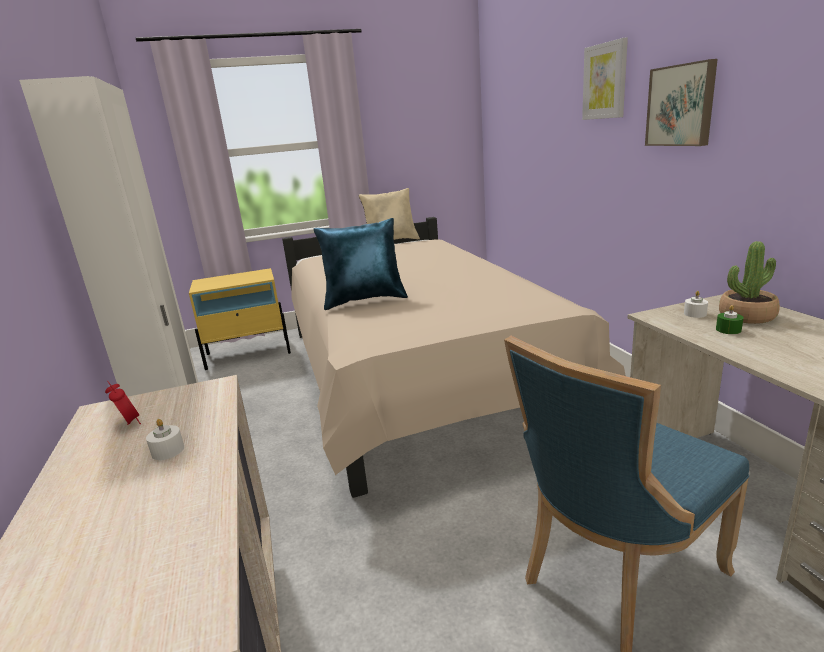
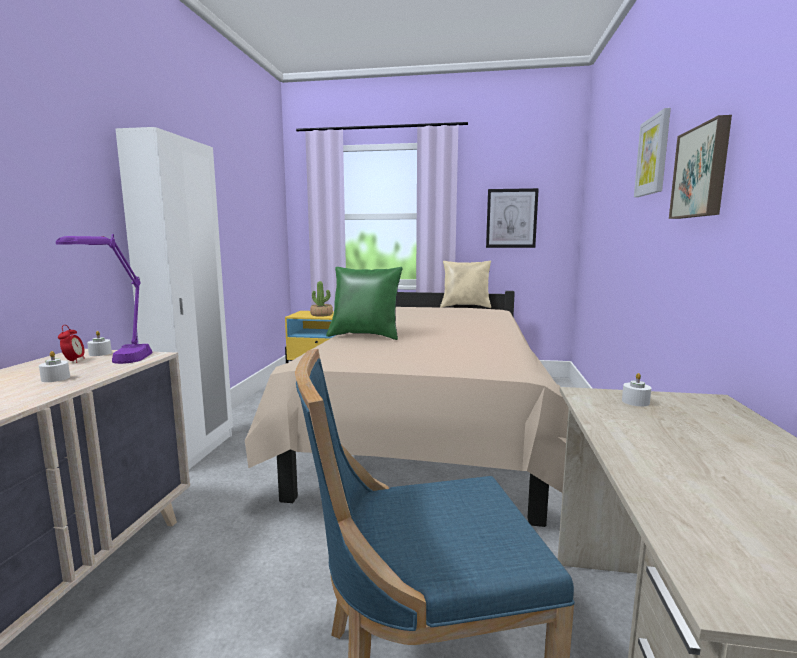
camera: 25 degrees right, 10 degrees down
blue pillow [314,218,408,310] -> green pillow [326,267,403,340]
green candle [716,305,744,334] -> none
potted plant [719,241,780,324] -> potted plant moved to [310,281,333,317]
none -> purple table lamp [56,234,152,364]
none -> white candle [87,331,112,356]
none -> picture [486,188,539,248]

